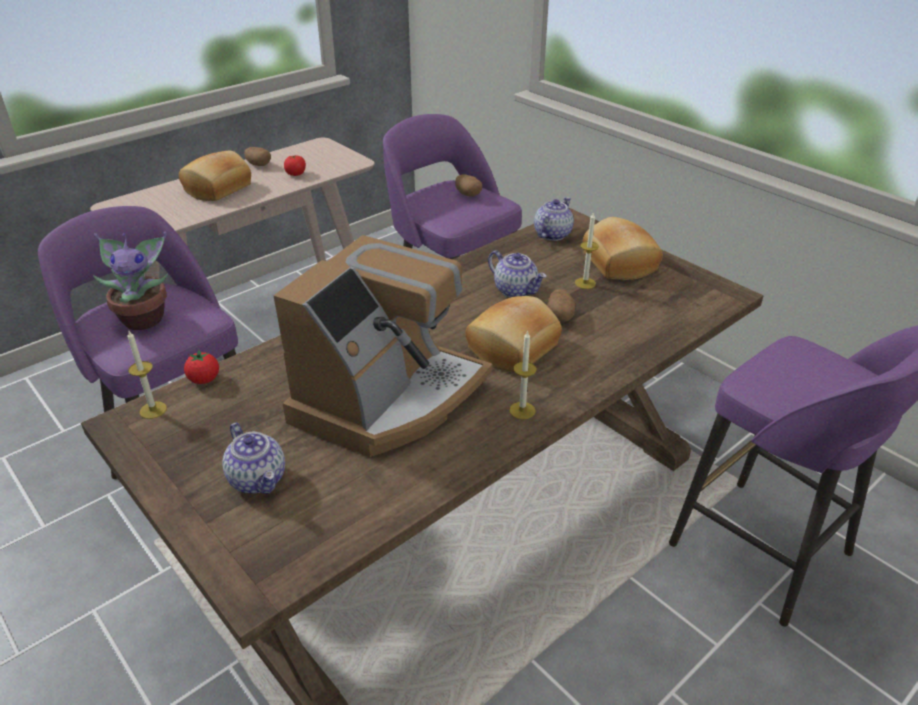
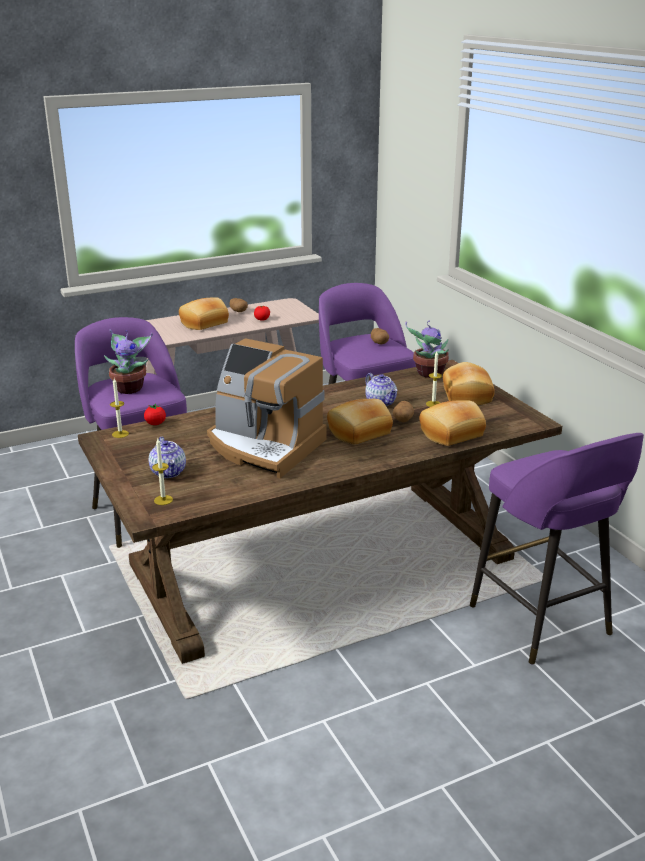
camera: 15 degrees right, 10 degrees down
coffee machine [273,235,492,457] -> coffee machine turned 75 degrees clockwise [207,338,327,478]
candle [509,330,537,419] -> candle moved to [152,438,173,505]
teapot [534,197,574,241] -> potted plant [405,320,449,378]
none -> bread [419,400,486,446]

